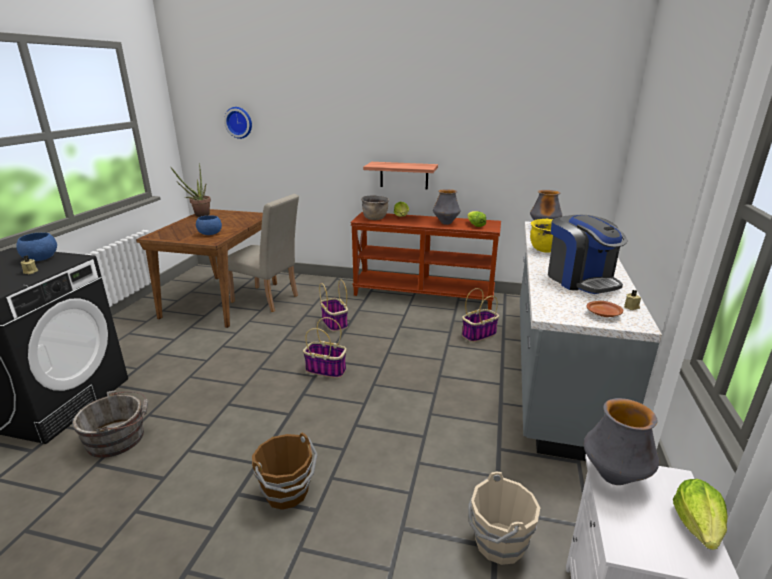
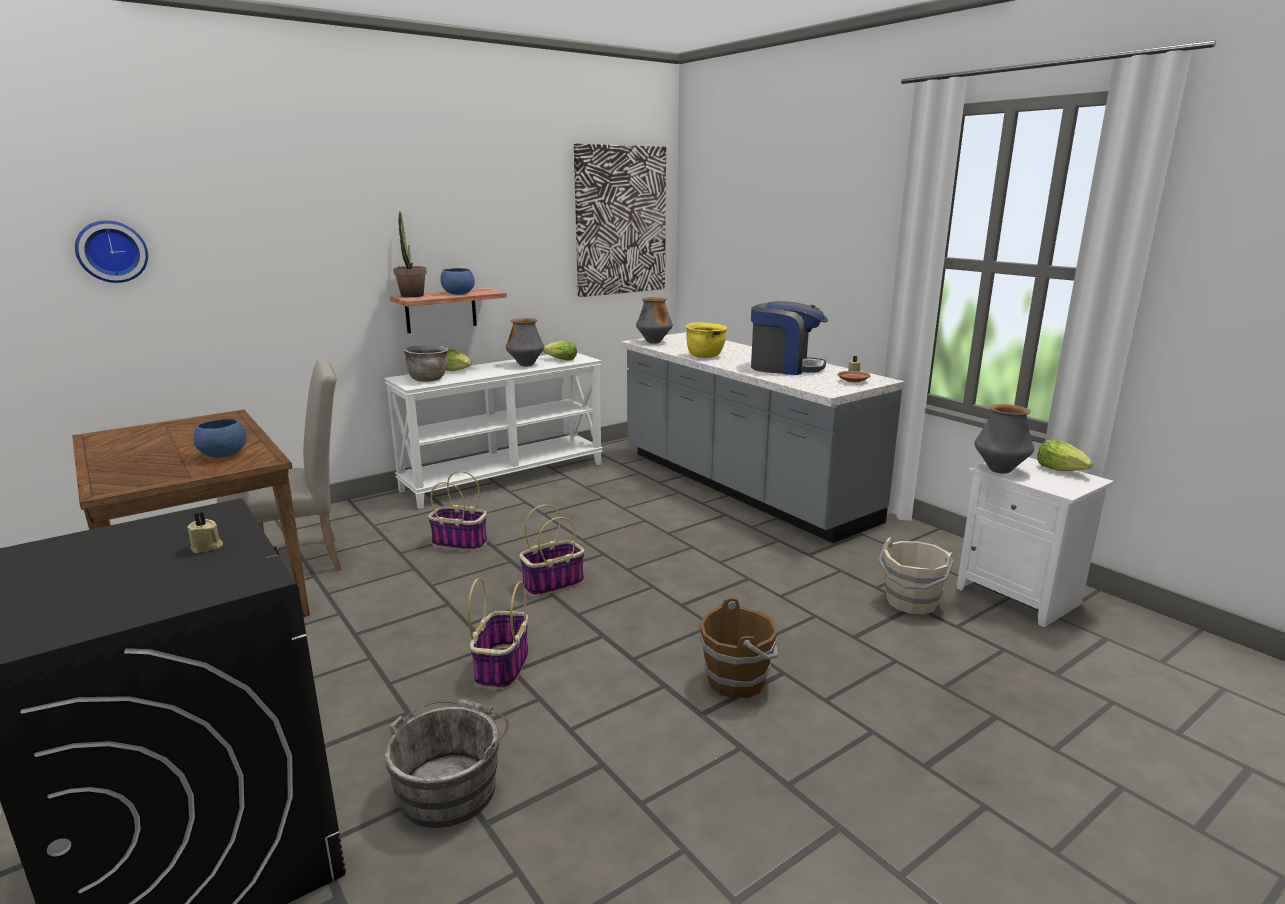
camera: 50 degrees left, 5 degrees down
blue bowl [16,233,57,261] -> blue bowl moved to [440,268,475,295]
potted plant [171,163,211,217] -> potted plant moved to [393,212,427,297]
brown console table [350,212,501,310] -> white console table [384,353,603,509]
basket [462,288,499,342] -> basket moved to [468,578,529,689]
none -> picture [574,144,666,297]

